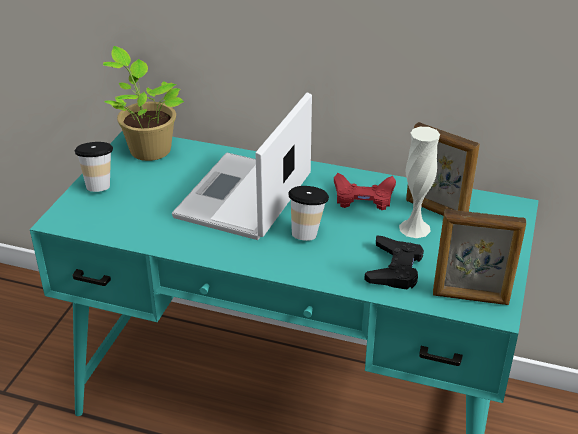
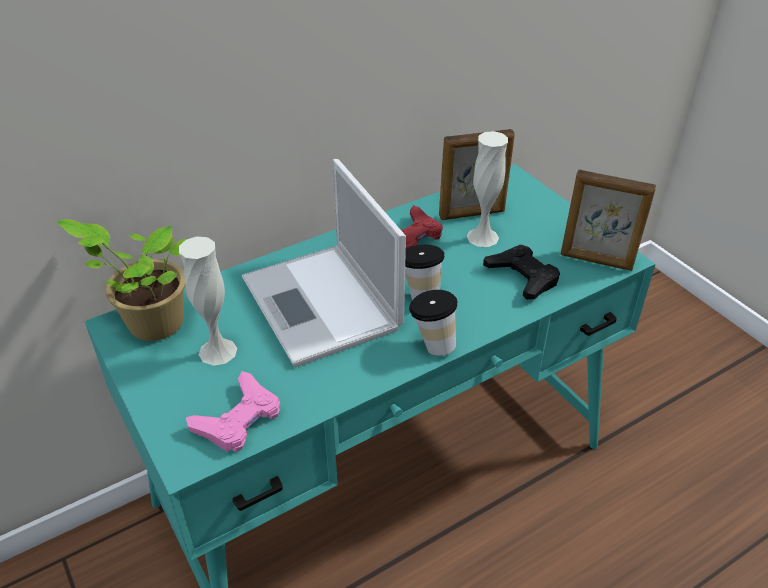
camera: 50 degrees left, 5 degrees up
cup [75,142,113,192] -> cup moved to [409,290,457,356]
picture frame [433,209,526,305] -> picture frame turned 60 degrees clockwise [560,170,656,271]
none -> white vase [179,237,237,366]
none -> pink game controller [186,371,280,452]

